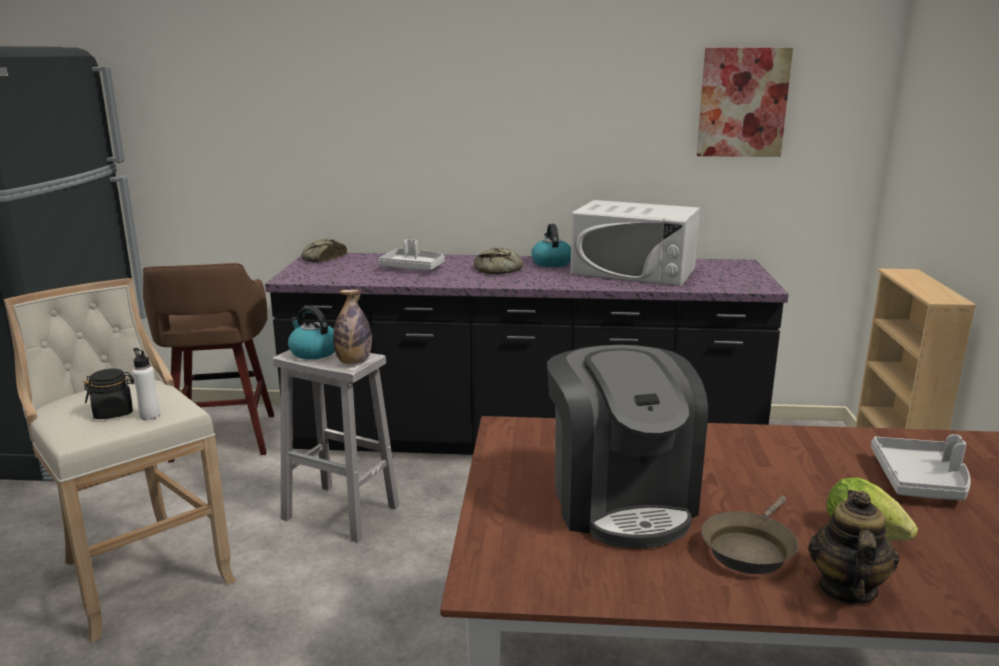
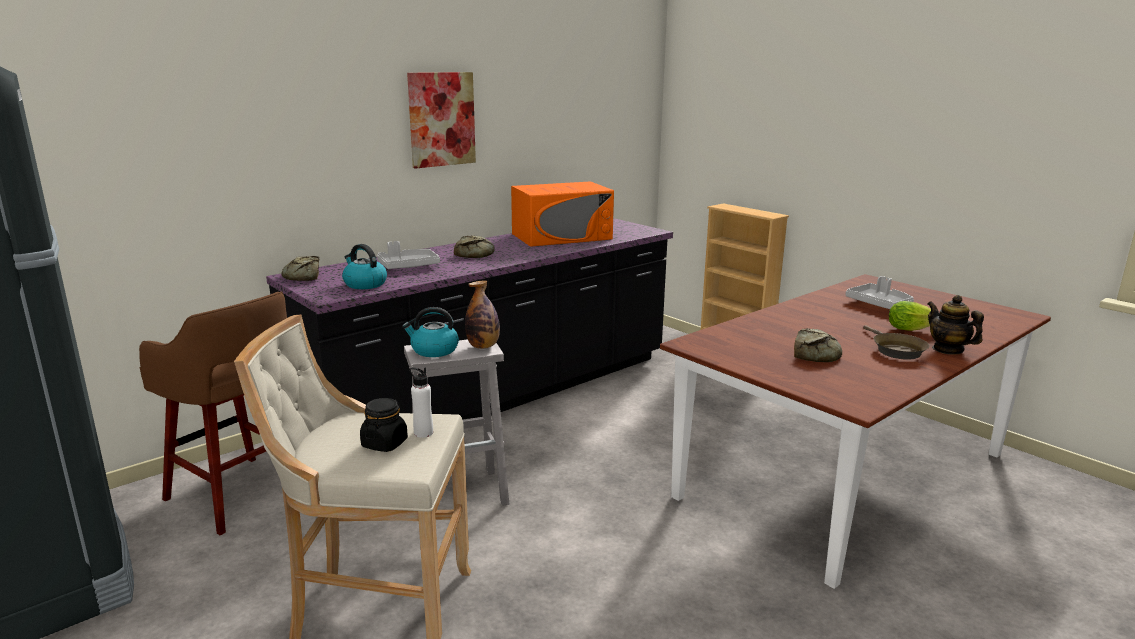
camera: 45 degrees left, 0 degrees up
kettle [531,224,571,267] -> kettle moved to [342,244,387,289]
coffee machine [547,345,708,548] -> bread [794,328,842,362]
white microwave [570,200,700,286] -> orange microwave [511,181,614,247]
picture [697,48,793,157] -> picture moved to [407,72,476,169]

